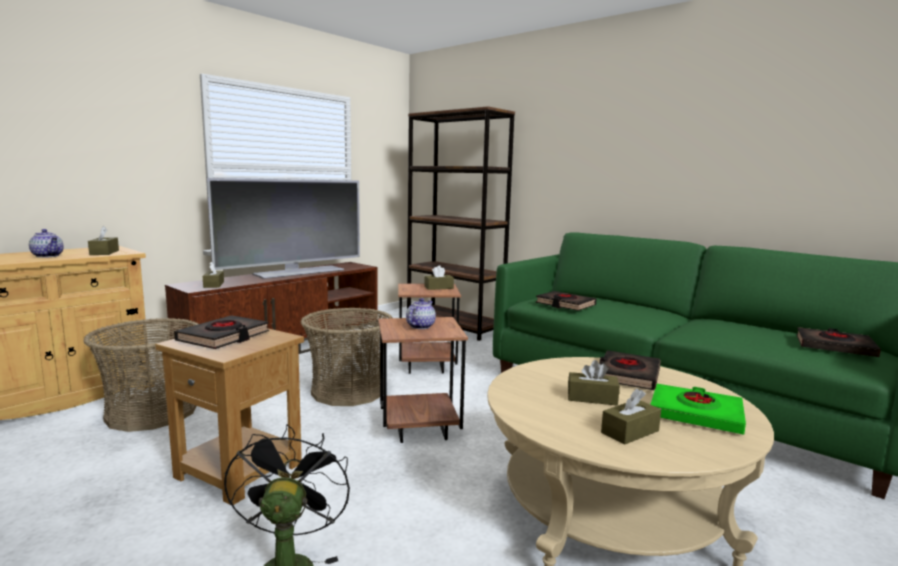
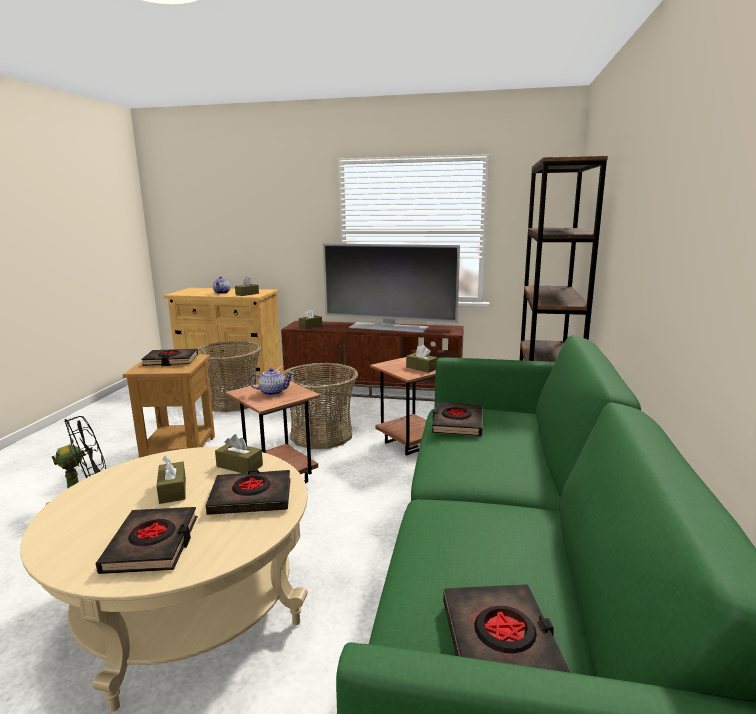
camera: 60 degrees right, 5 degrees up
brown tissue box [601,389,661,445] -> brown tissue box moved to [215,434,263,473]
green book [650,384,746,435] -> black book [96,507,198,574]

